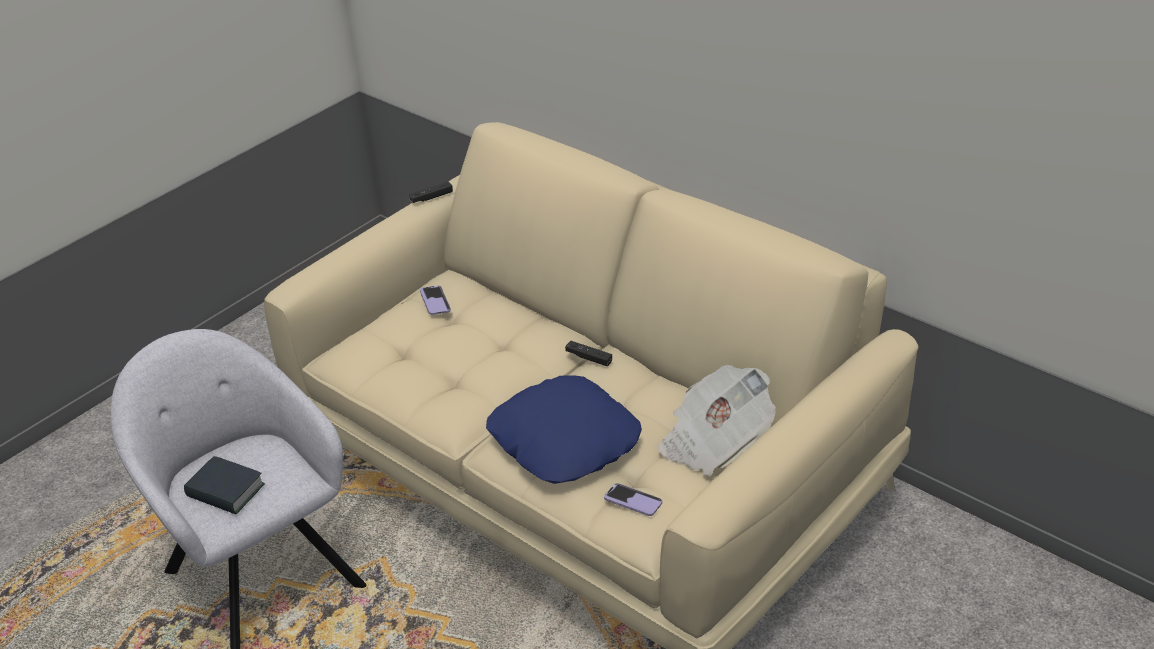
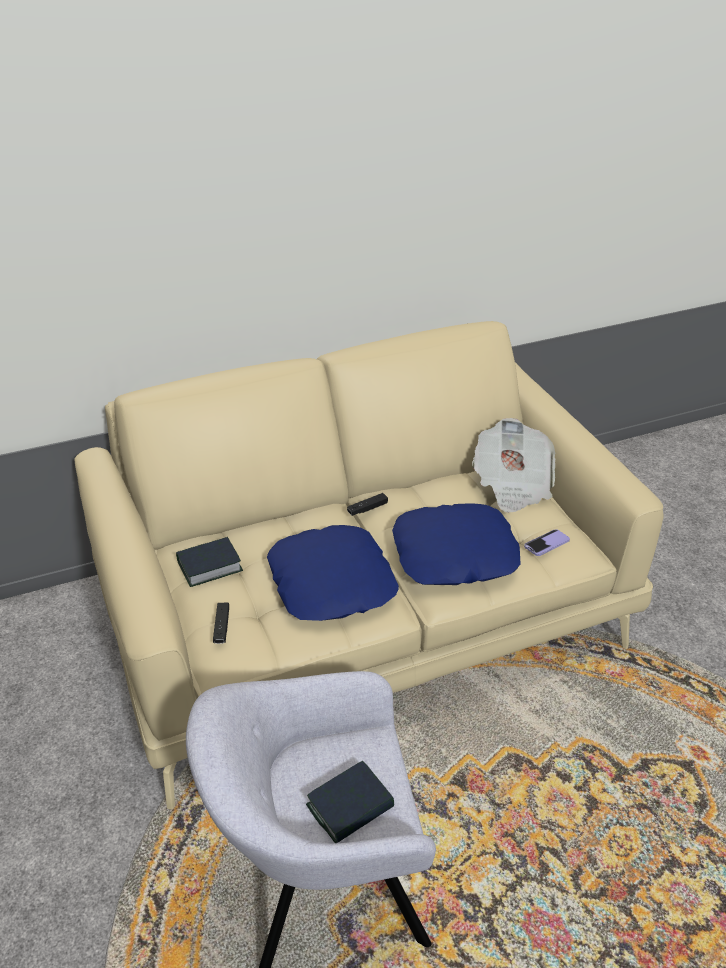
camera: 65 degrees left, 0 degrees up
black game controller [409,181,453,203] -> black game controller moved to [213,603,229,644]
phone [420,285,451,315] -> book [176,537,243,587]
none -> blue pillow [267,525,399,621]

